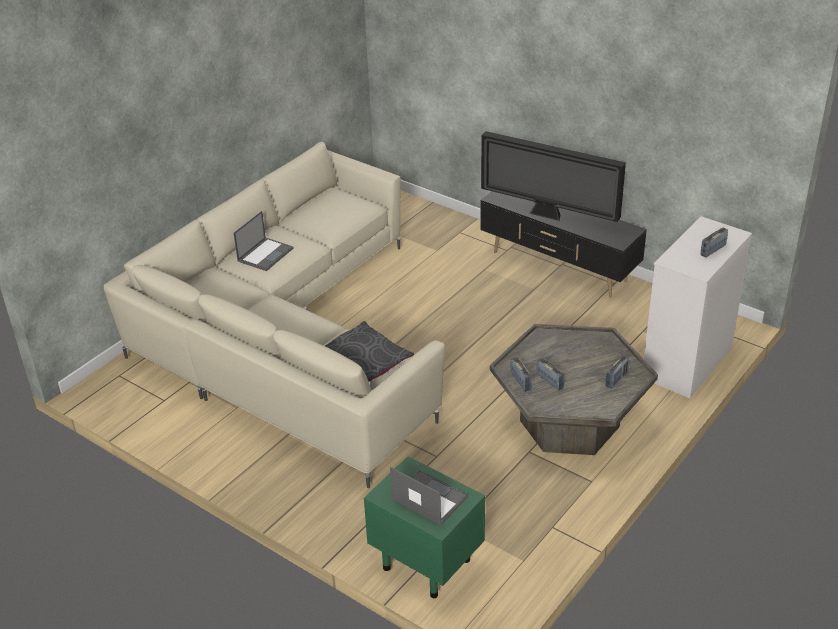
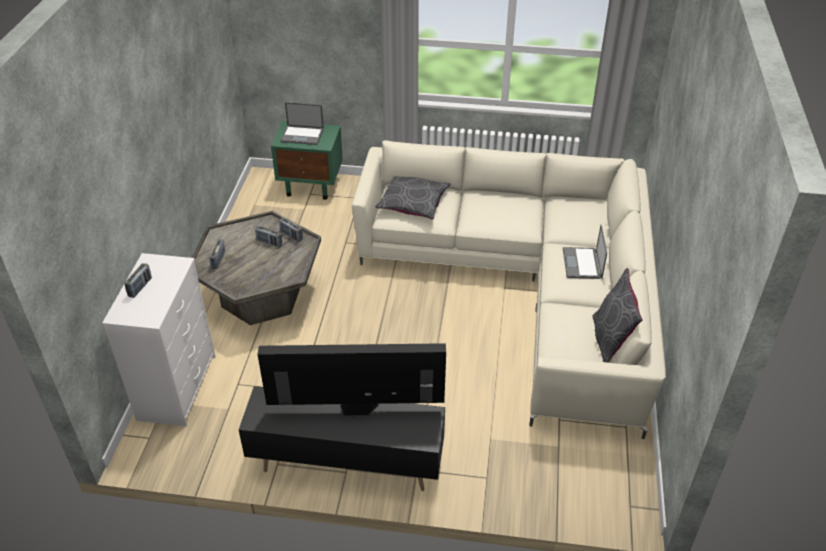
camera: 150 degrees right, 5 degrees up
none -> grey pillow [592,268,643,363]

